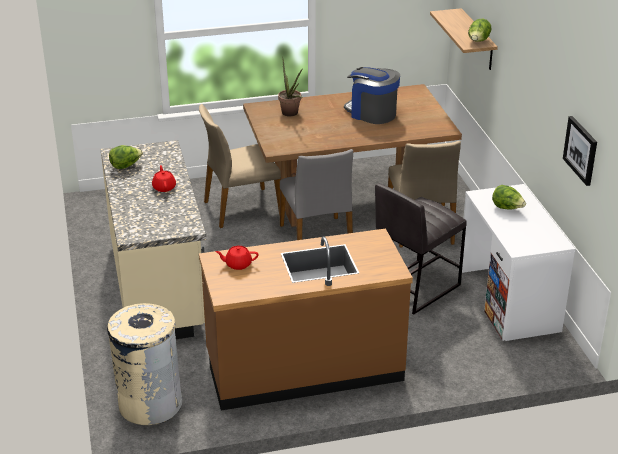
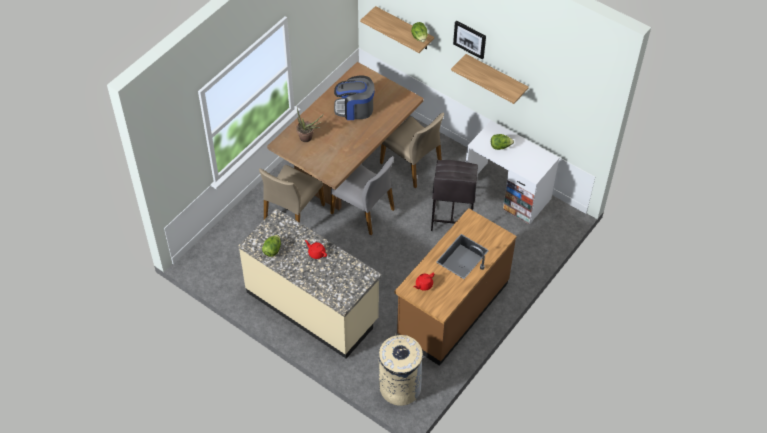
camera: 40 degrees left, 20 degrees up
picture [563,116,597,186] -> picture moved to [453,21,486,59]
none -> shelf [451,54,529,104]

